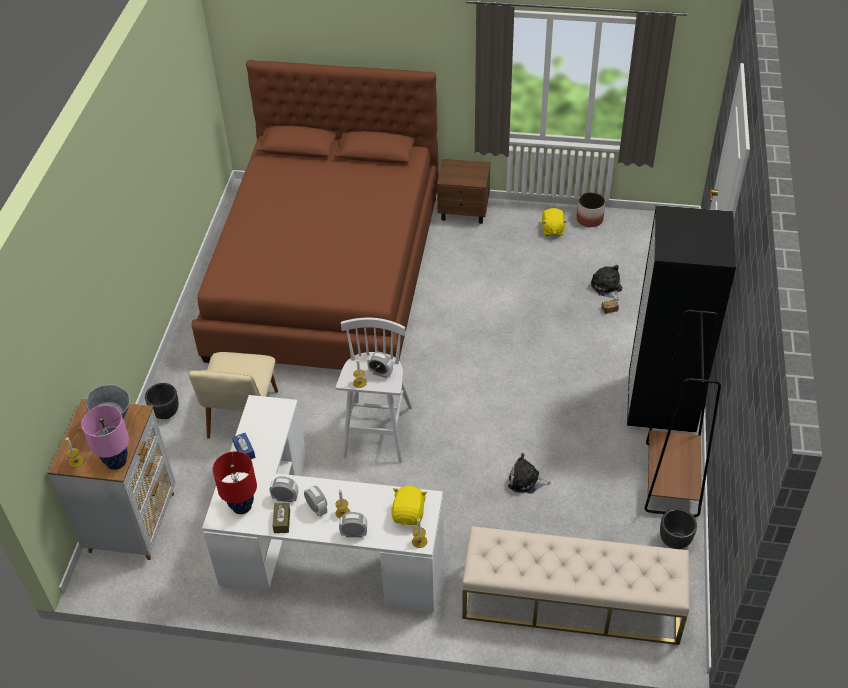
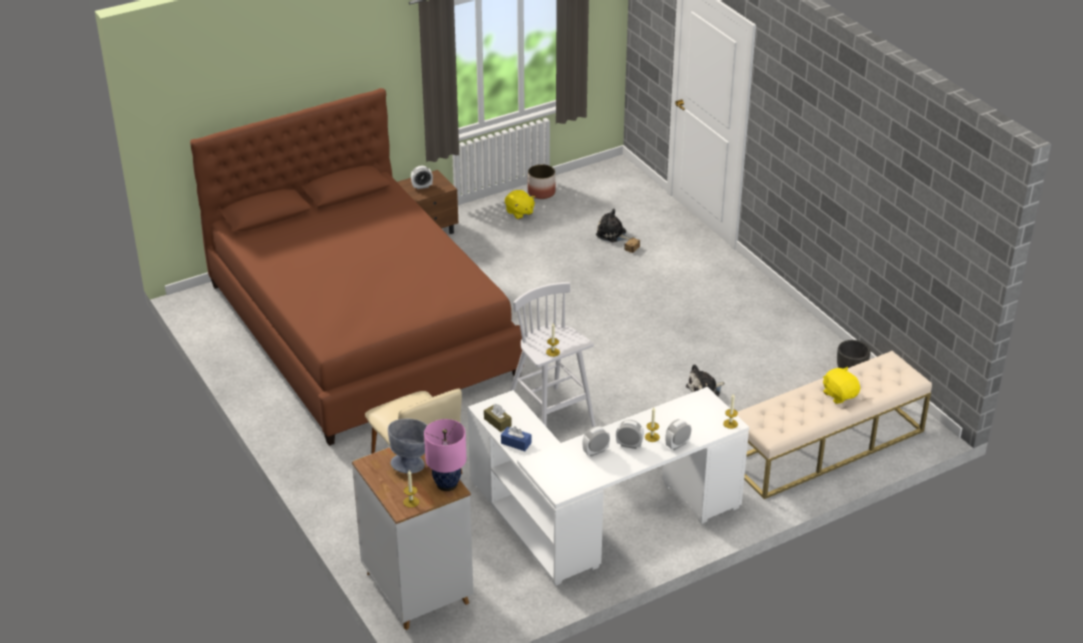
camera: 40 degrees left, 10 degrees down
black planter [145,383,179,419] -> none
red table lamp [213,451,257,514] -> none
brown tissue box [272,503,290,533] -> brown tissue box moved to [484,404,511,432]
alarm clock [367,352,393,378] -> alarm clock moved to [411,166,433,189]
yellow plush toy [391,486,427,525] -> yellow plush toy moved to [823,367,860,404]
wardrobe [627,205,736,435] -> none
clothes rack [644,310,721,517] -> none

